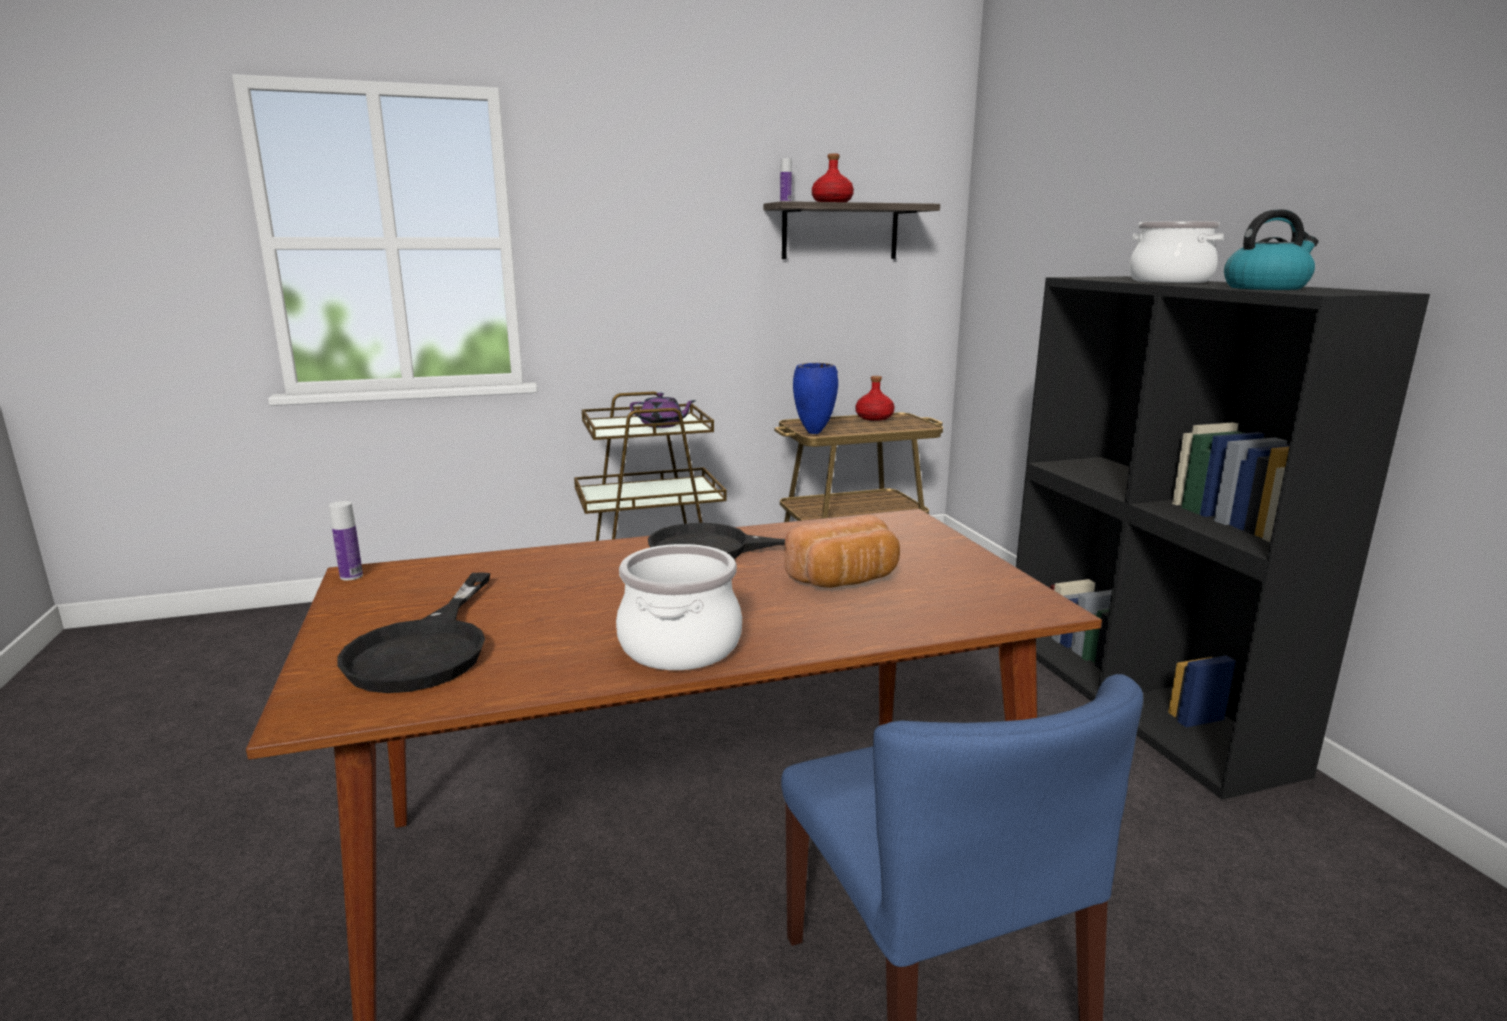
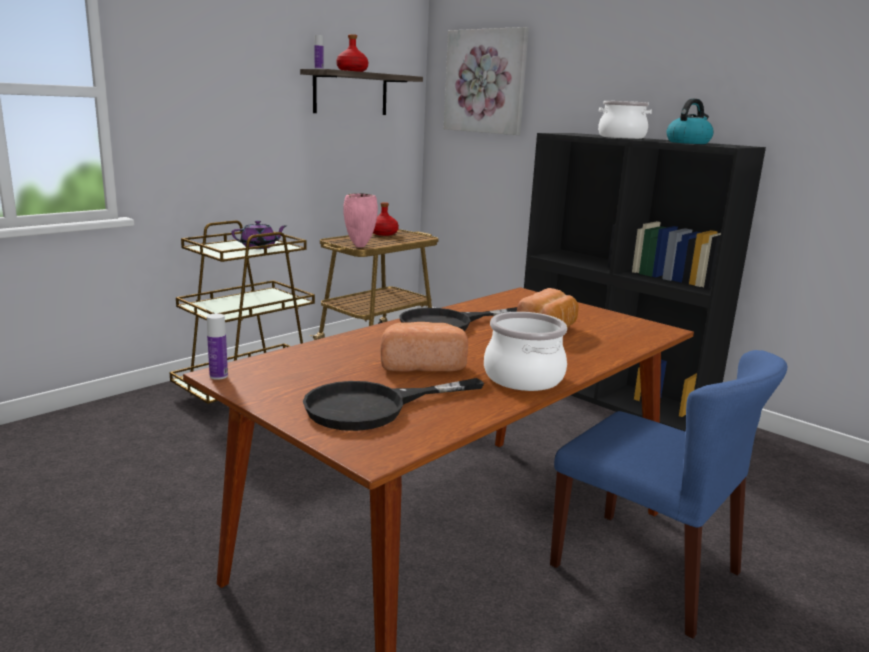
camera: 30 degrees left, 0 degrees up
black frying pan [337,572,490,693] -> black frying pan turned 90 degrees clockwise [303,378,484,431]
blue vase [793,363,838,434] -> pink vase [343,193,378,248]
none -> bread [380,322,468,372]
none -> picture [444,27,529,135]

